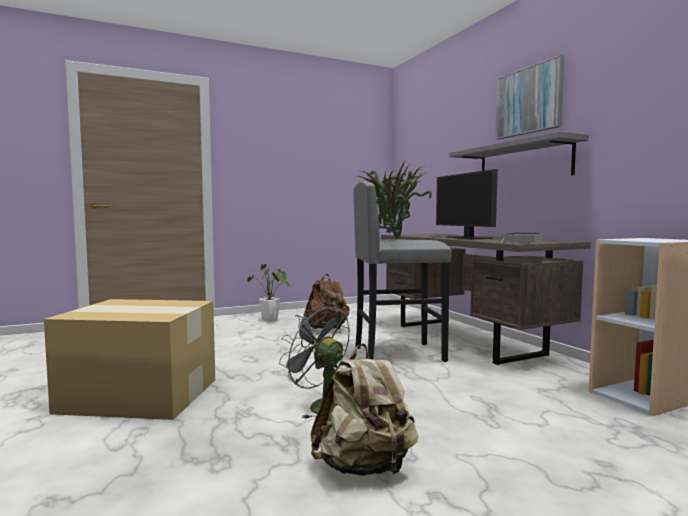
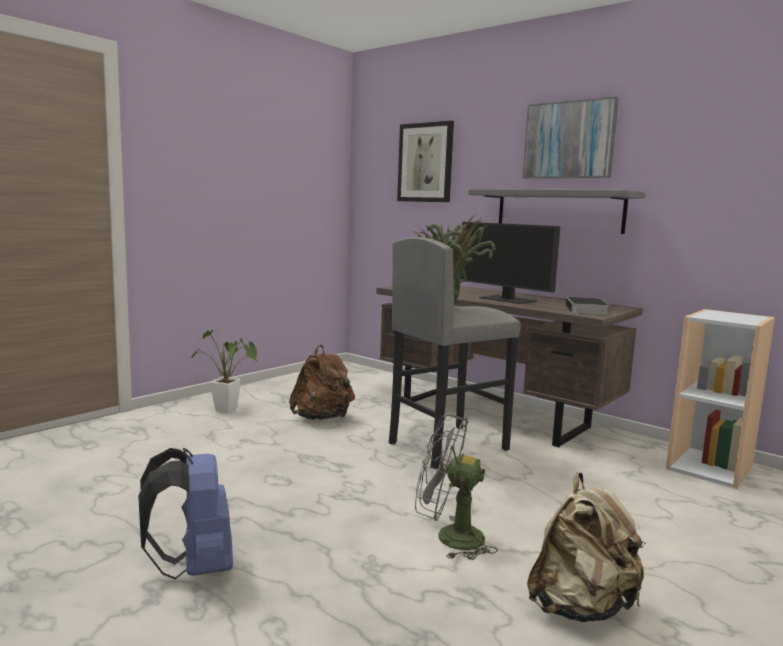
camera: 25 degrees left, 5 degrees up
cardboard box [44,299,215,420] -> blue backpack [138,448,233,579]
none -> picture [397,121,454,202]

